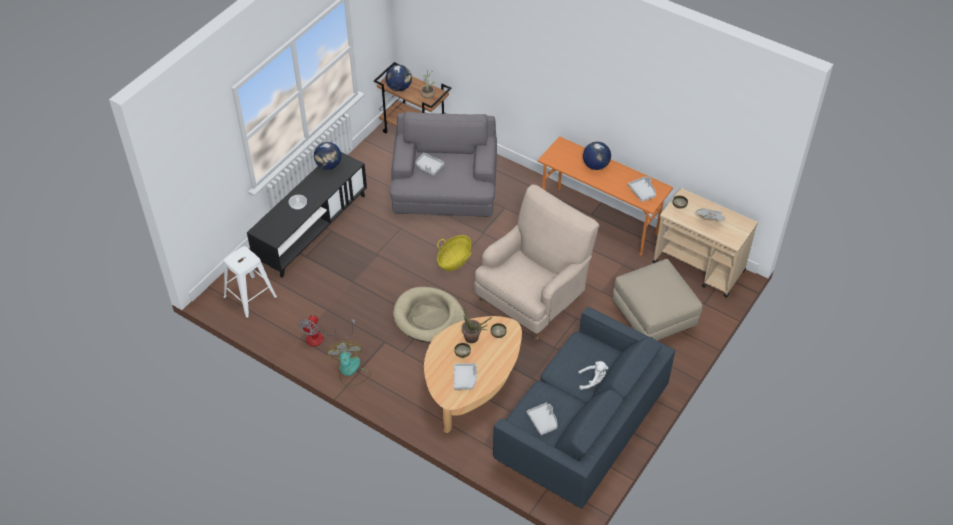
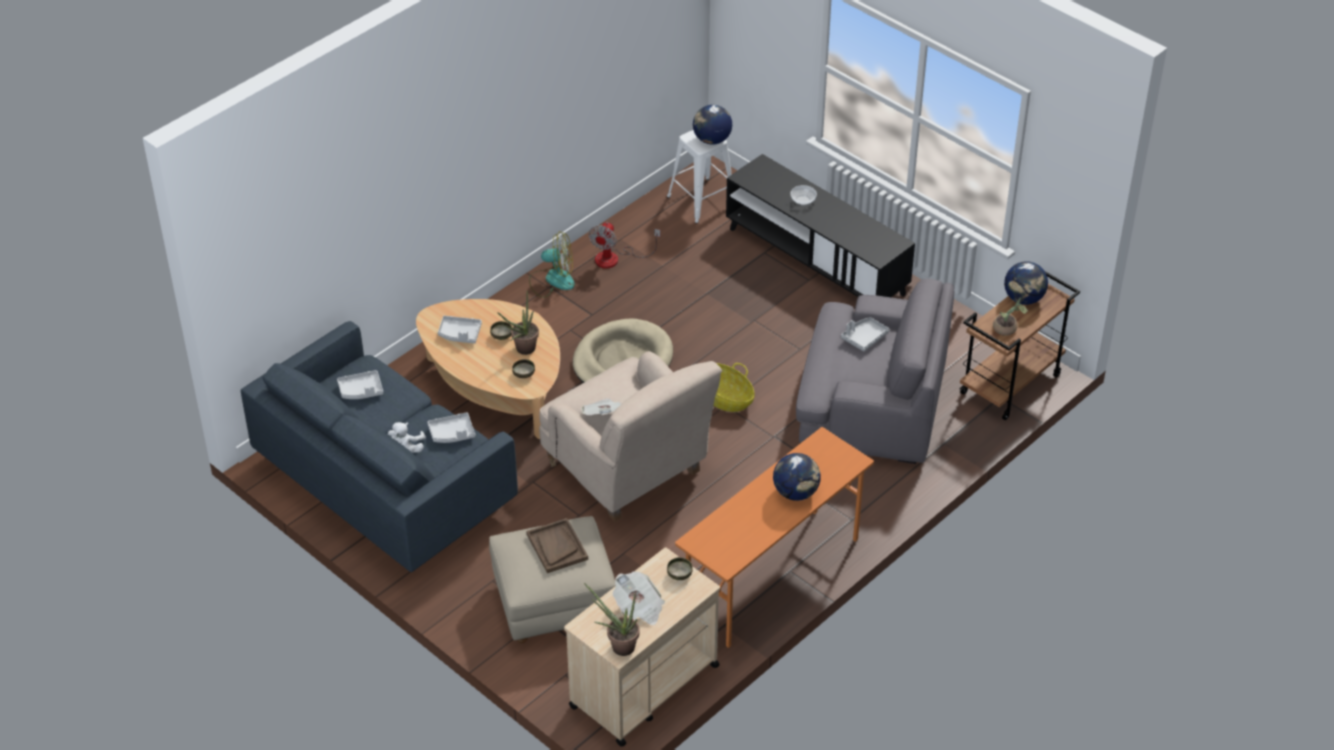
camera: 100 degrees right, 5 degrees down
fan [298,315,356,346] -> fan turned 105 degrees counterclockwise [588,222,661,268]
globe [314,142,342,170] -> globe moved to [693,105,732,145]
grey tray [628,176,656,202] -> grey tray moved to [427,412,475,443]
none -> brown tray [526,518,588,573]
none -> newspaper [581,398,621,415]
none -> potted plant [584,583,640,656]

